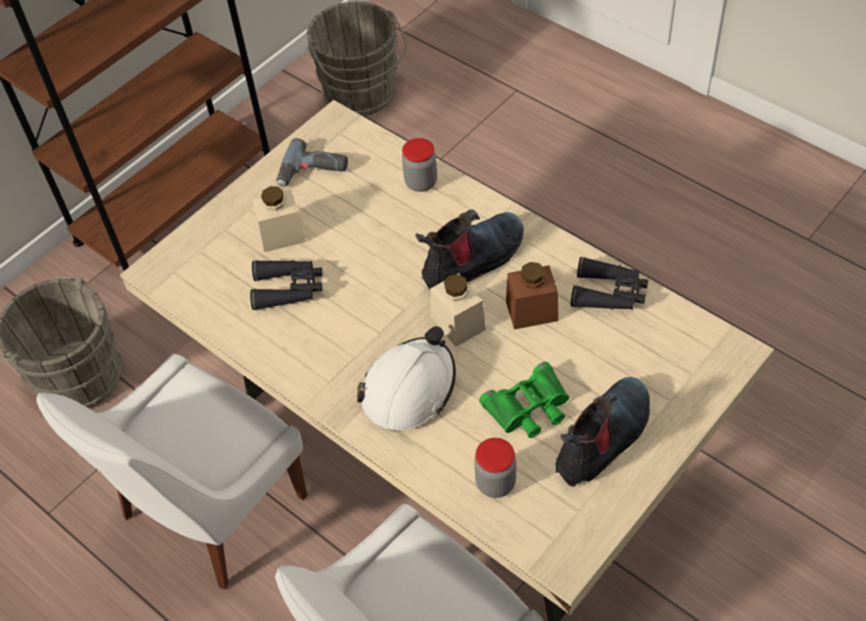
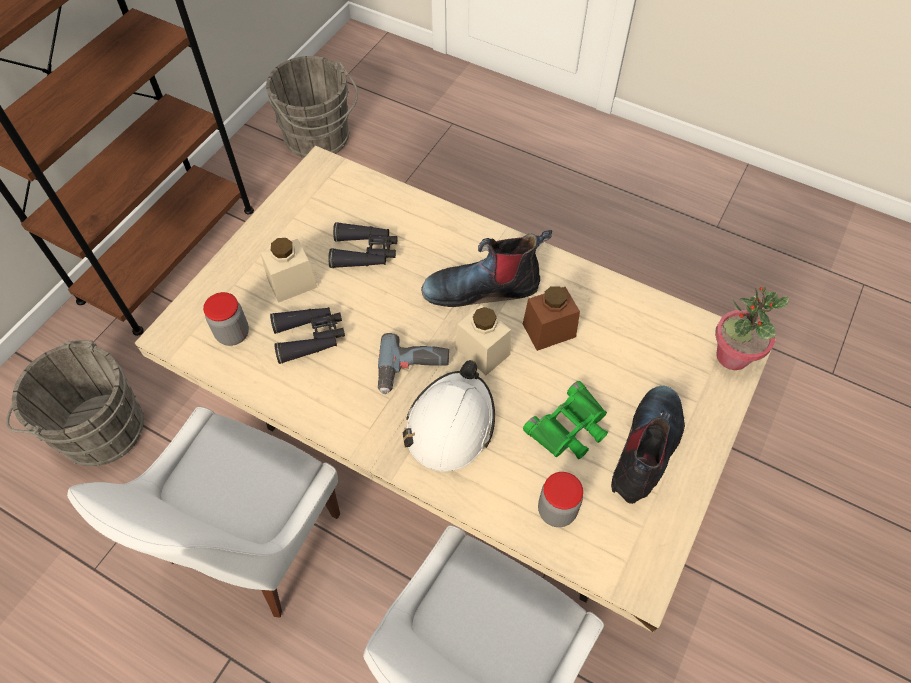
camera: 15 degrees left, 5 degrees up
power drill [276,138,348,187] -> power drill moved to [378,333,449,395]
jar [402,138,437,192] -> jar moved to [203,292,249,346]
boot [416,210,524,289] -> boot turned 135 degrees counterclockwise [421,230,552,307]
black binoculars [571,257,648,310] -> black binoculars moved to [328,222,397,268]
none -> potted plant [715,286,789,370]

